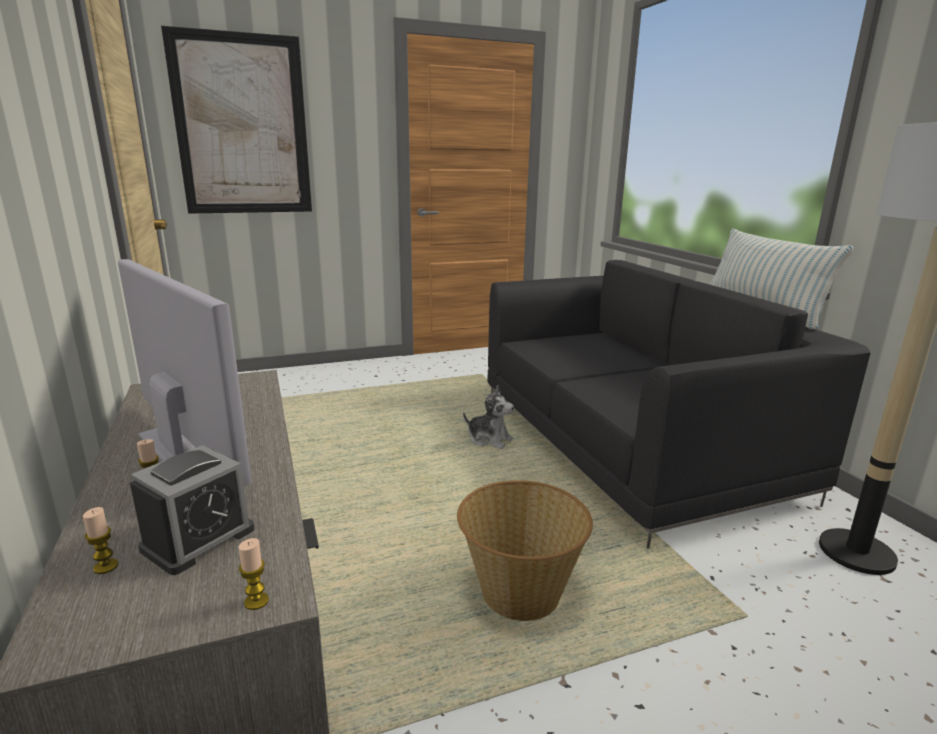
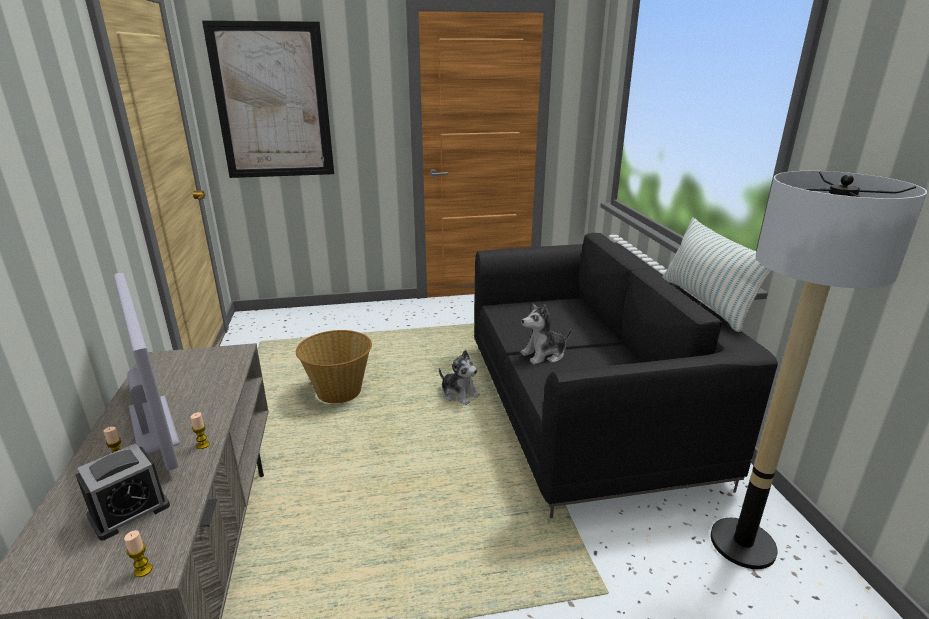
camera: 10 degrees right, 5 degrees up
candle [83,507,118,574] -> candle moved to [191,412,210,449]
basket [457,480,593,621] -> basket moved to [296,330,372,403]
none -> plush toy [520,303,572,365]

